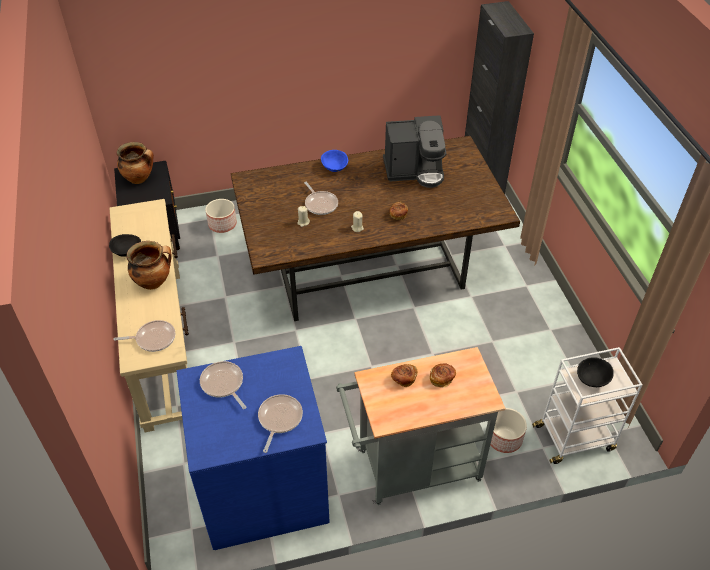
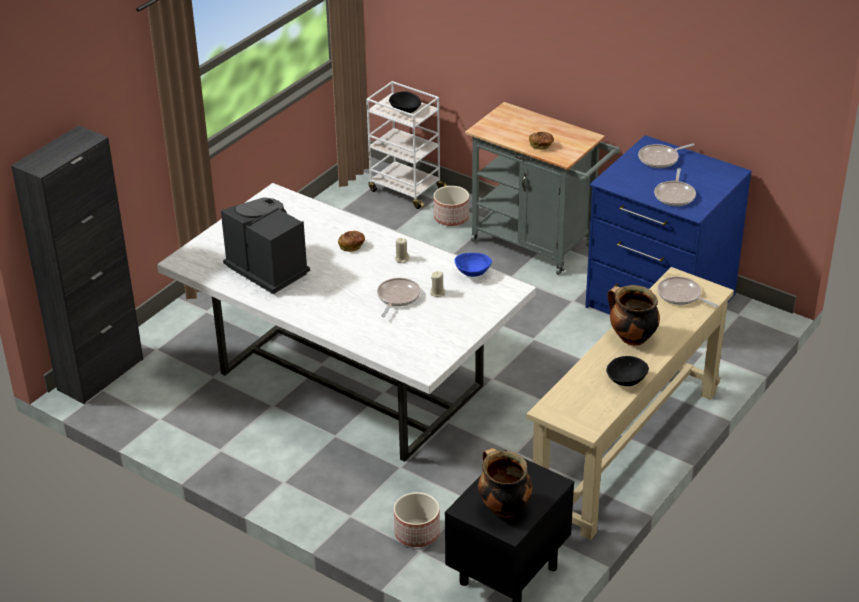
camera: 130 degrees left, 10 degrees down
brown dining table [231,136,520,321] -> white dining table [157,183,536,462]
blue bowl [321,150,348,172] -> blue bowl moved to [454,253,492,277]
bread [430,363,456,388] -> none

